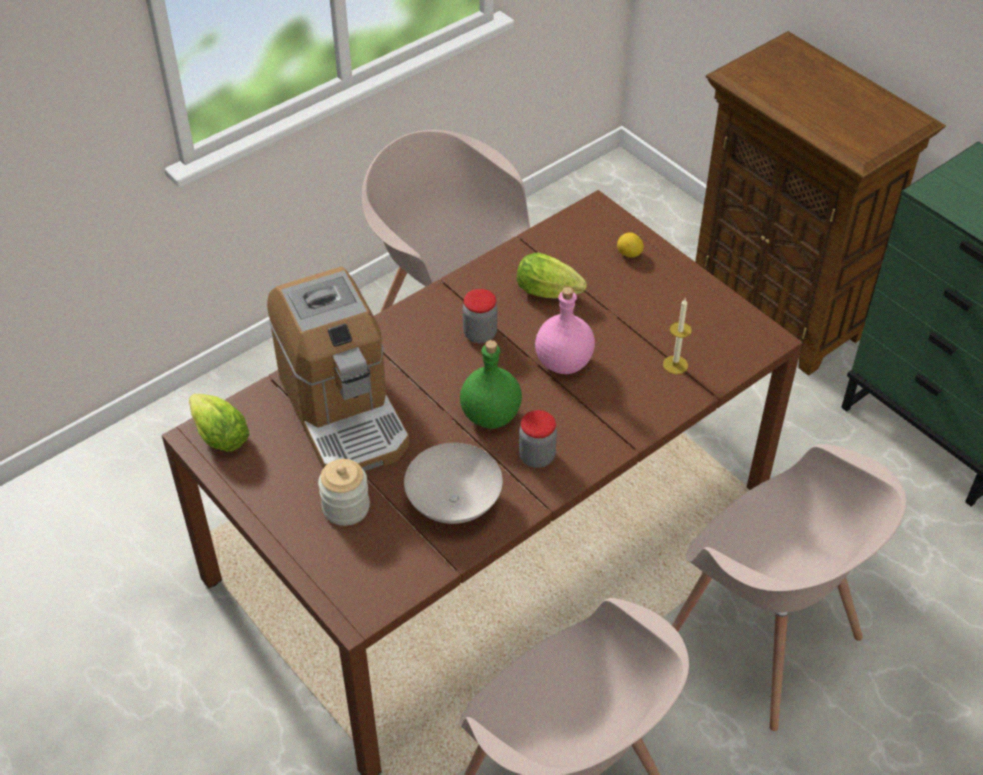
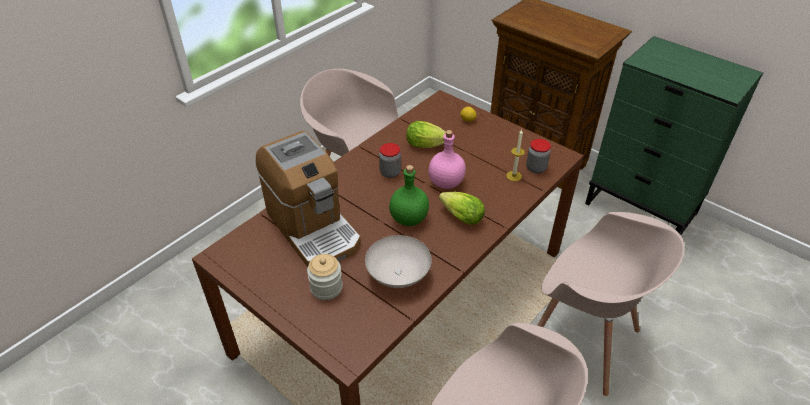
camera: 10 degrees left, 5 degrees down
lettuce [189,394,249,452] -> lettuce moved to [439,192,485,225]
jar [519,410,557,468] -> jar moved to [526,139,551,174]

